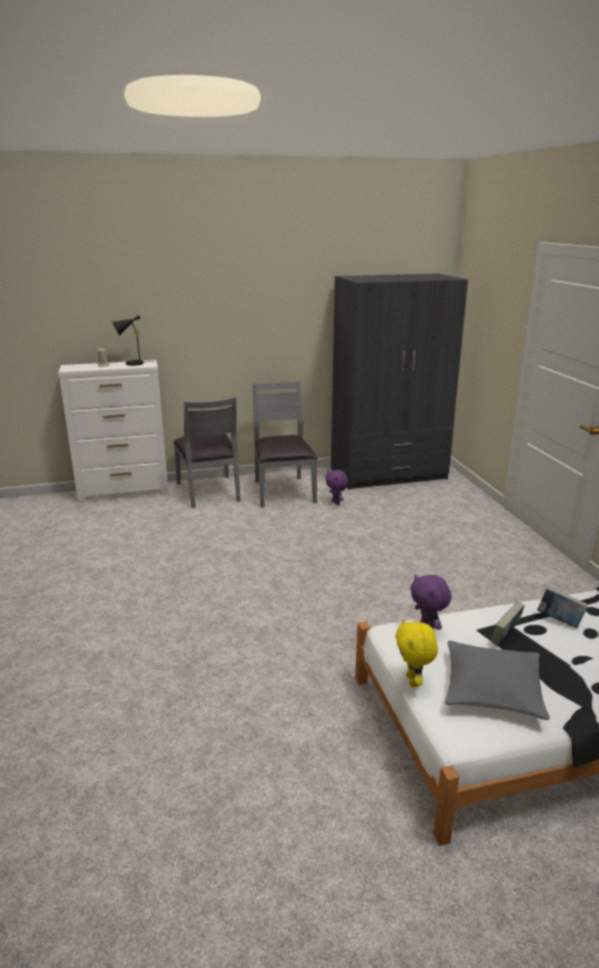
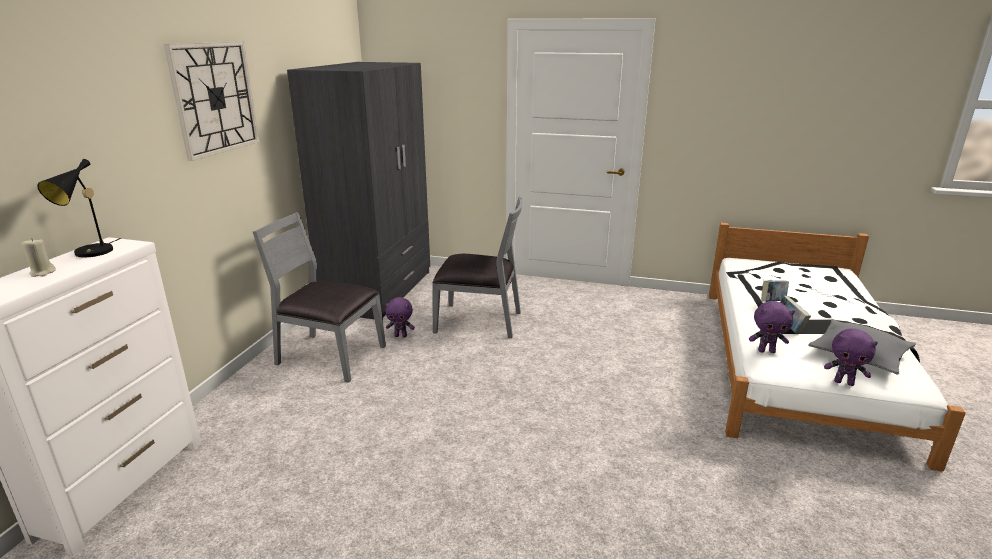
camera: 60 degrees left, 0 degrees up
grey chair [173,396,241,508] -> grey chair moved to [432,197,523,338]
yellow plush toy [396,619,438,687] -> purple plush toy [824,328,878,386]
none -> wall clock [164,42,259,161]

